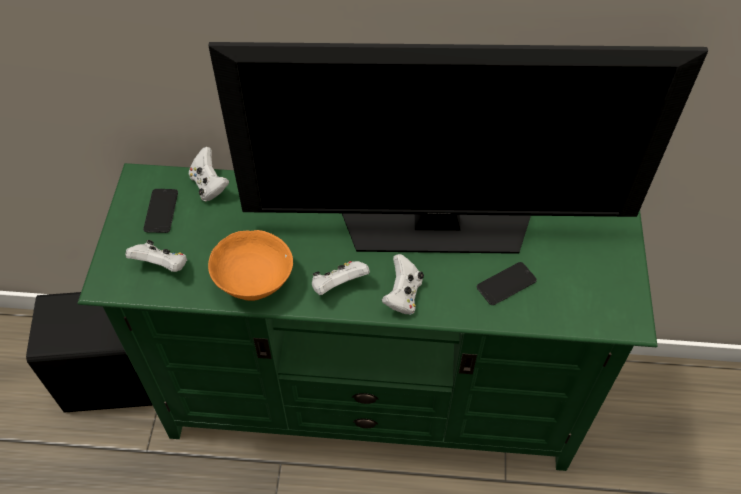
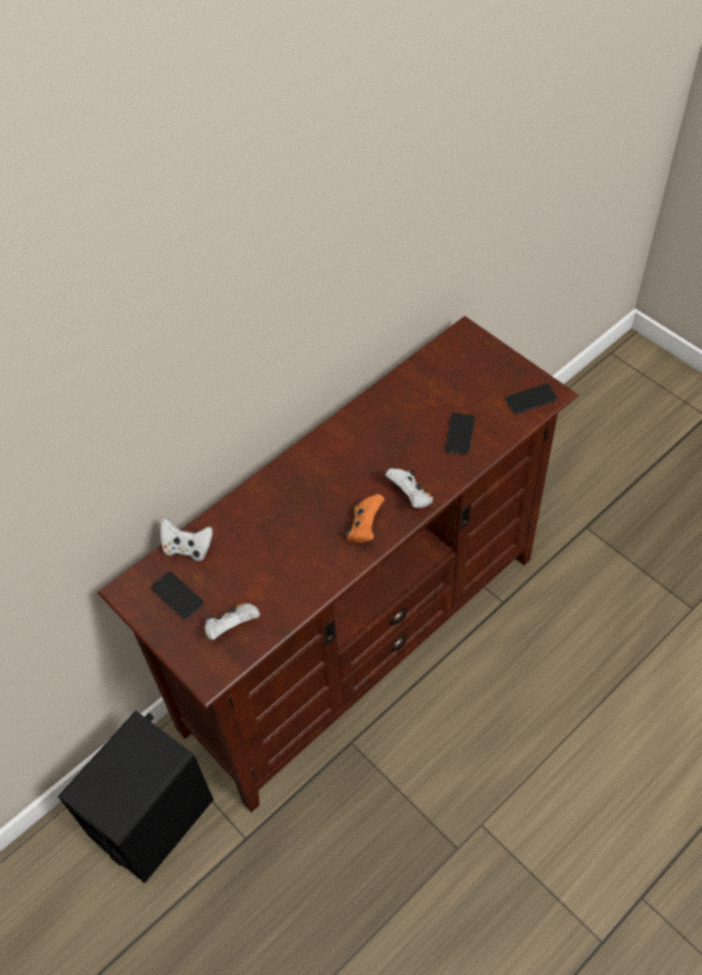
camera: 45 degrees left, 0 degrees up
green tv stand [77,163,658,471] -> brown tv stand [98,316,578,812]
television [208,42,708,254] -> none
orange bowl [208,230,293,301] -> none
white game controller [312,261,370,295] -> orange game controller [346,494,384,543]
none -> phone [505,384,558,414]

